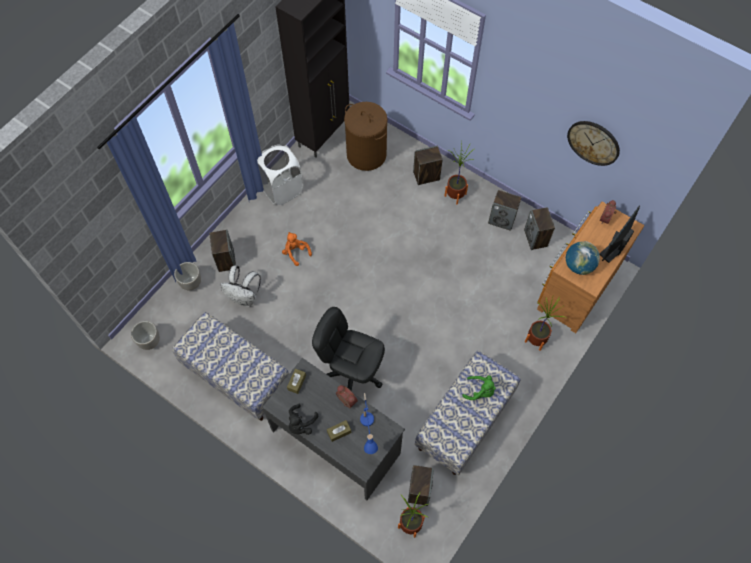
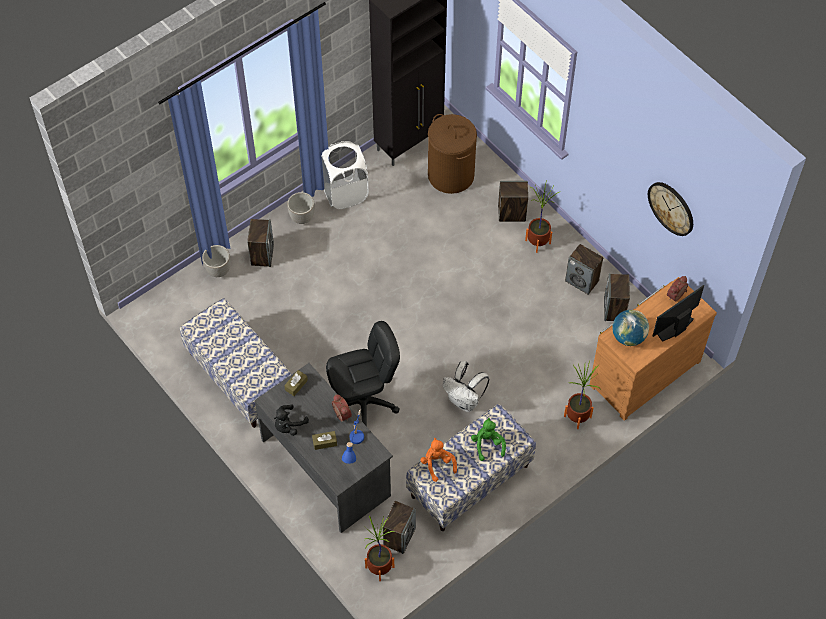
camera: 15 degrees right, 5 degrees down
planter [131,321,160,350] -> planter moved to [287,192,315,224]
white backpack [220,265,261,307] -> white backpack moved to [443,361,489,412]
orange plush toy [282,232,312,266] -> orange plush toy moved to [420,438,457,482]
black office chair [312,307,385,391] -> black office chair turned 120 degrees clockwise [326,321,400,425]
green plush toy [462,375,496,400] -> green plush toy turned 135 degrees counterclockwise [471,418,506,461]

